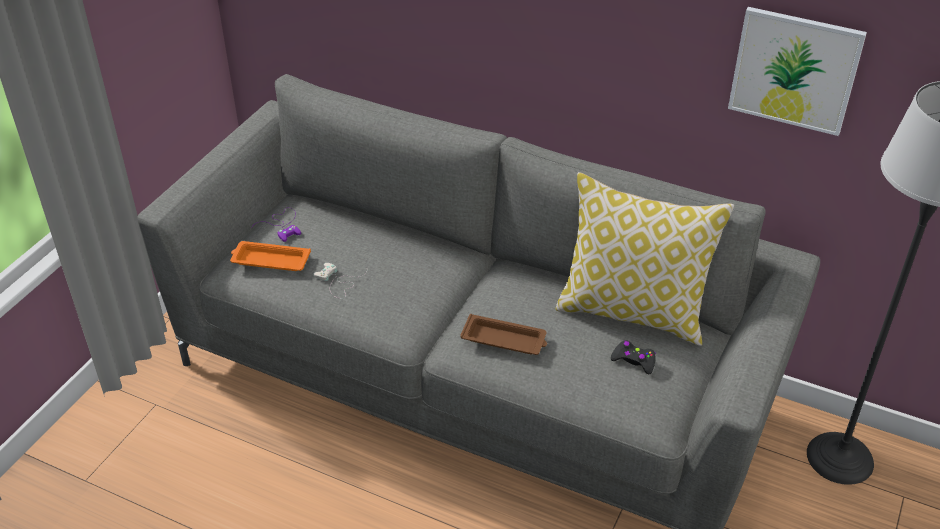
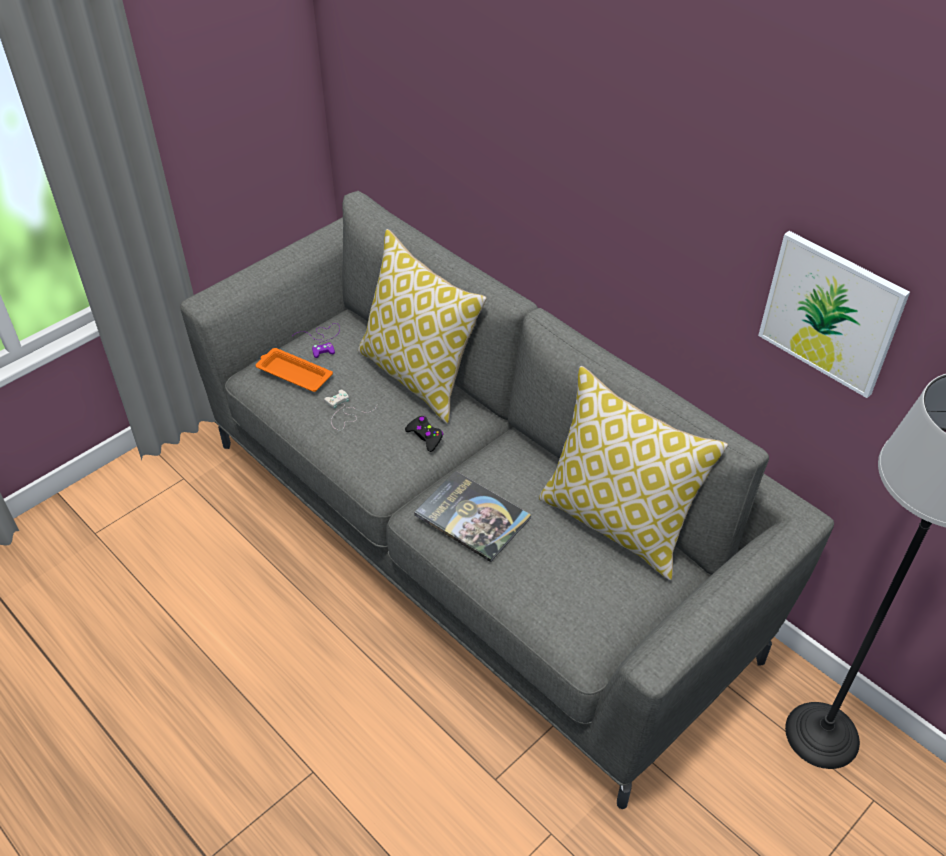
camera: 20 degrees right, 5 degrees up
brown tray [460,314,547,355] -> book [414,471,531,562]
black game controller [611,340,656,374] -> black game controller moved to [405,416,444,452]
none -> pillow [358,229,486,423]

